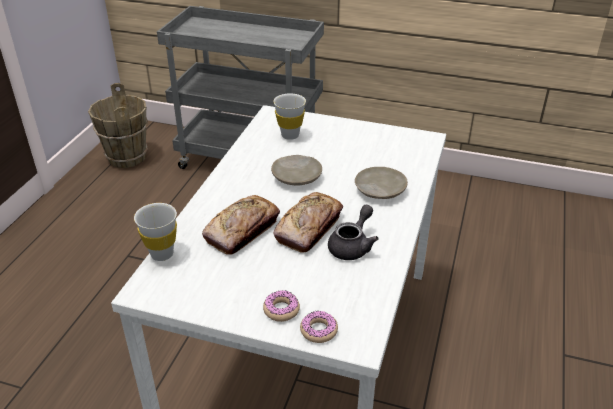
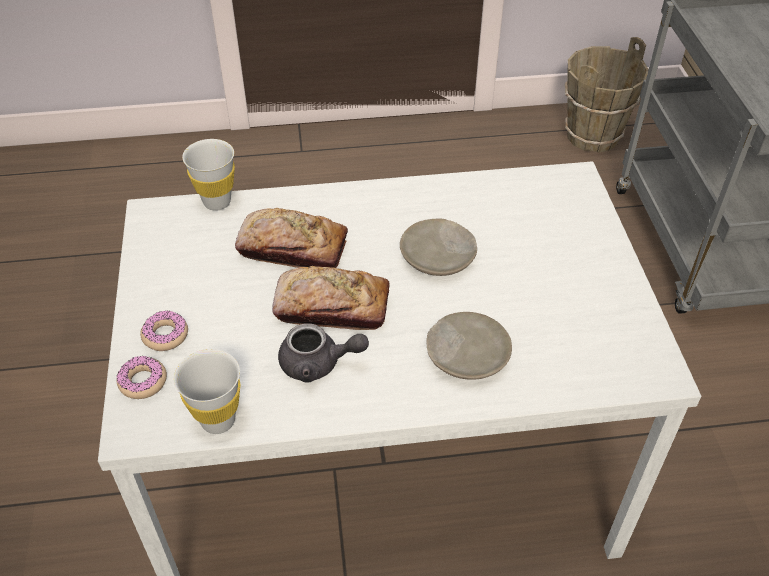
camera: 65 degrees right, 10 degrees up
white cup [273,93,306,140] -> white cup moved to [174,349,240,434]

